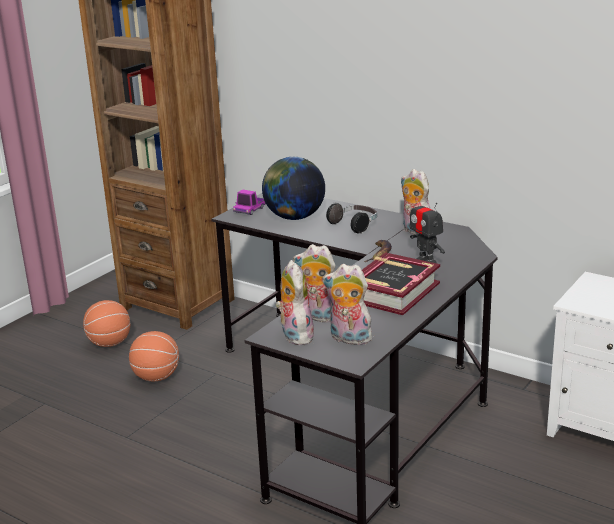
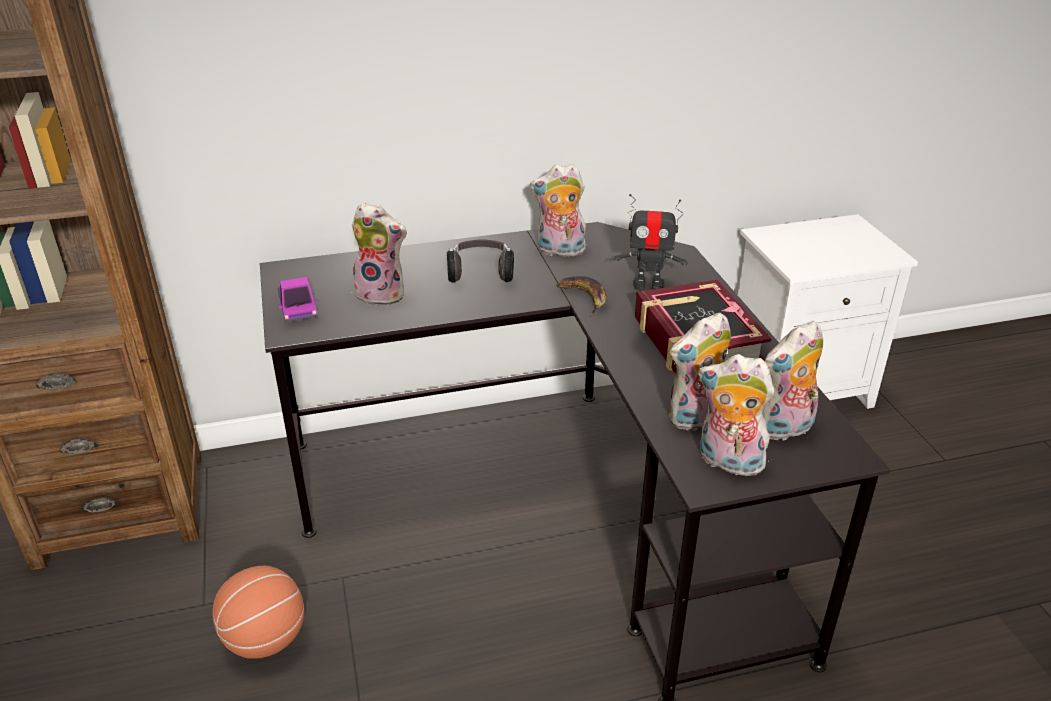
camera: 50 degrees left, 10 degrees up
basketball [83,300,131,347] -> none
globe [262,157,325,220] -> plush toy [352,202,407,306]

